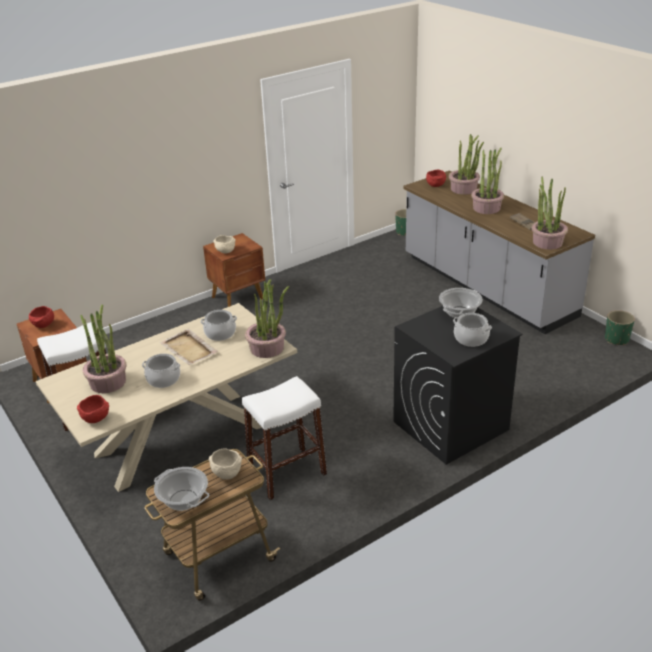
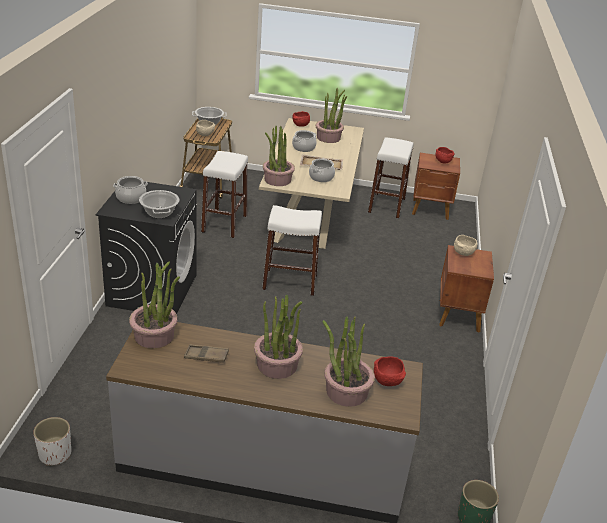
camera: 130 degrees right, 0 degrees up
green planter [605,310,635,345] -> white planter [33,417,71,466]
none -> white stool [262,205,322,296]

